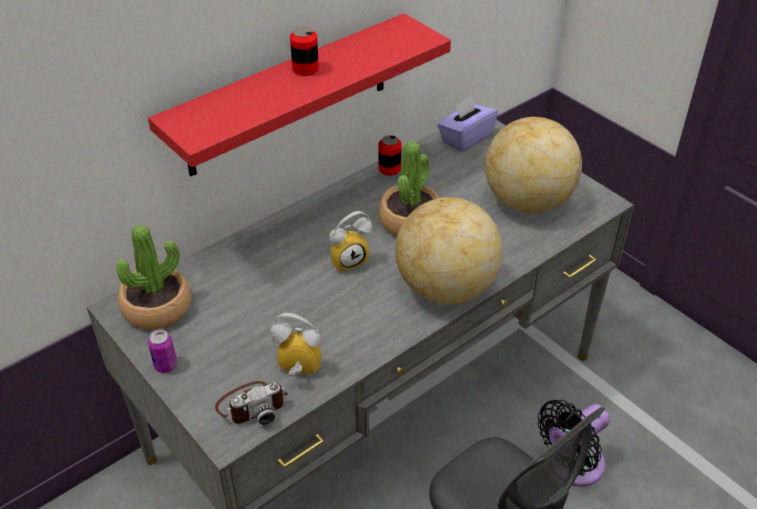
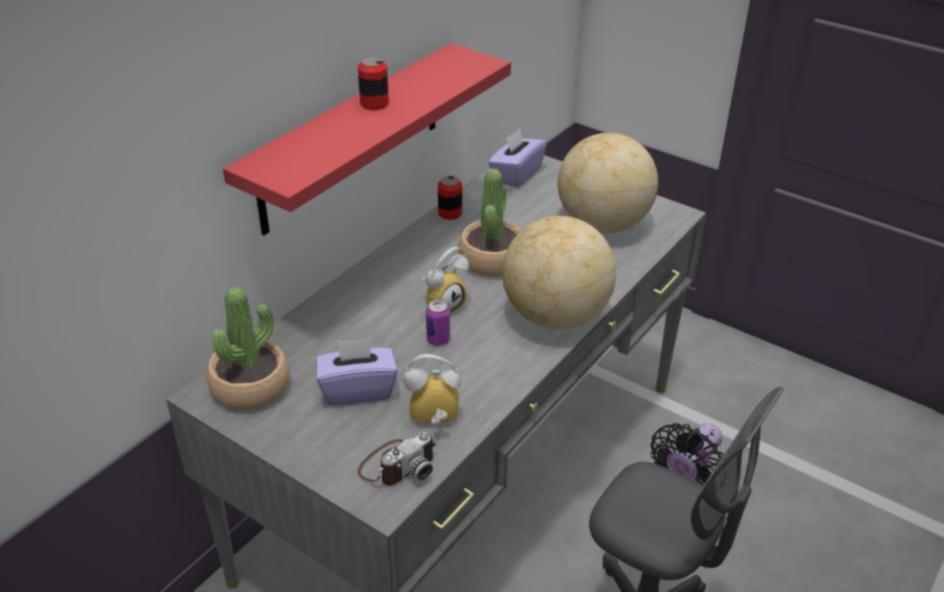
camera: 15 degrees left, 5 degrees down
can [148,329,177,373] -> can moved to [426,300,450,346]
none -> purple tissue box [316,338,398,406]

